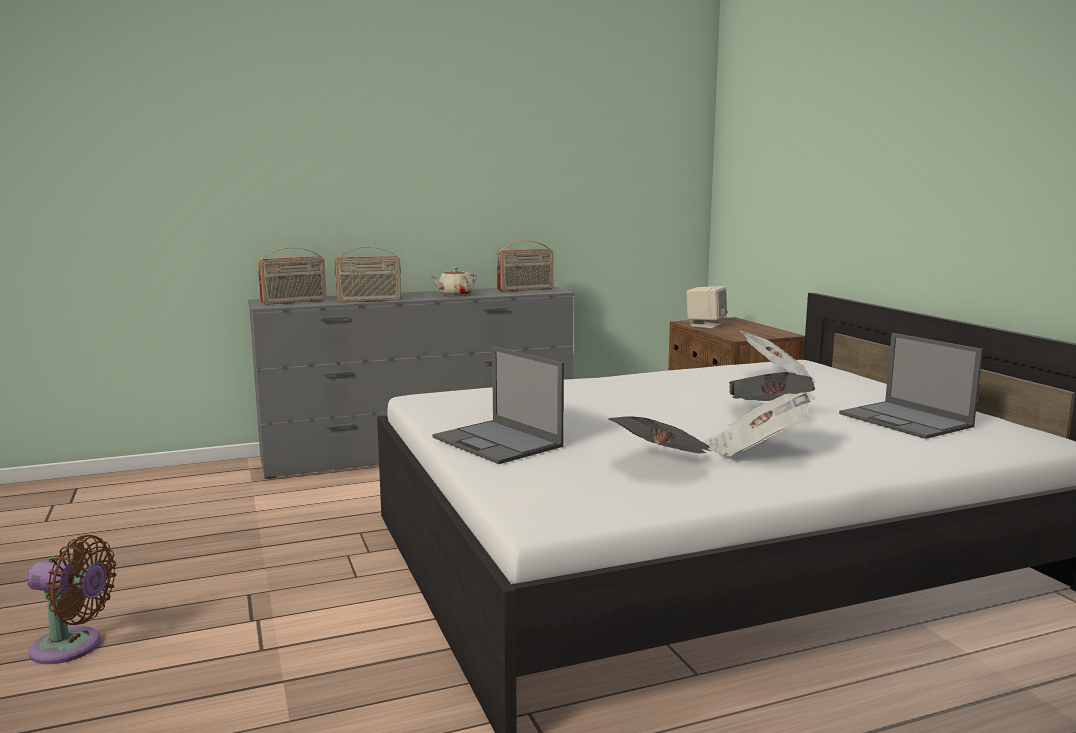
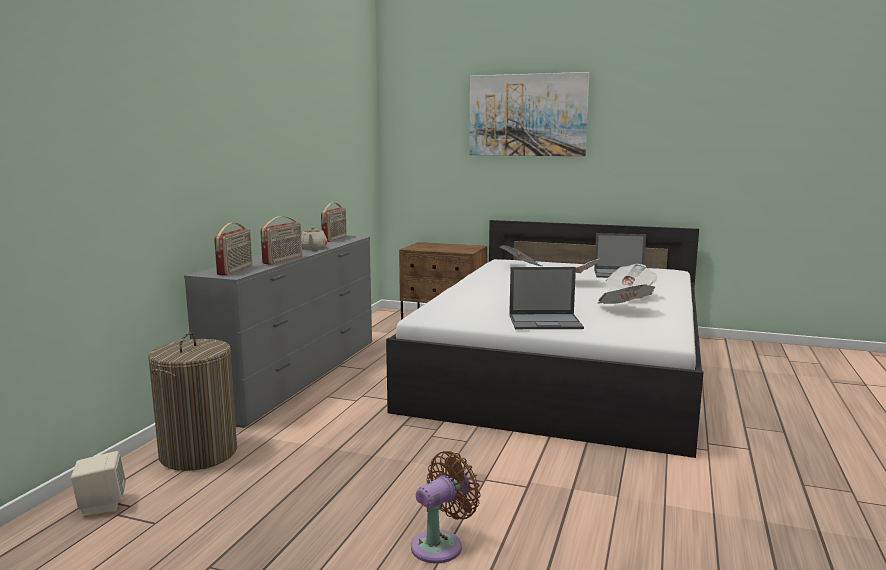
camera: 50 degrees left, 0 degrees up
beige speaker [686,286,727,328] -> beige speaker moved to [71,451,126,516]
none -> laundry basket [148,332,237,471]
none -> picture [469,72,589,156]

